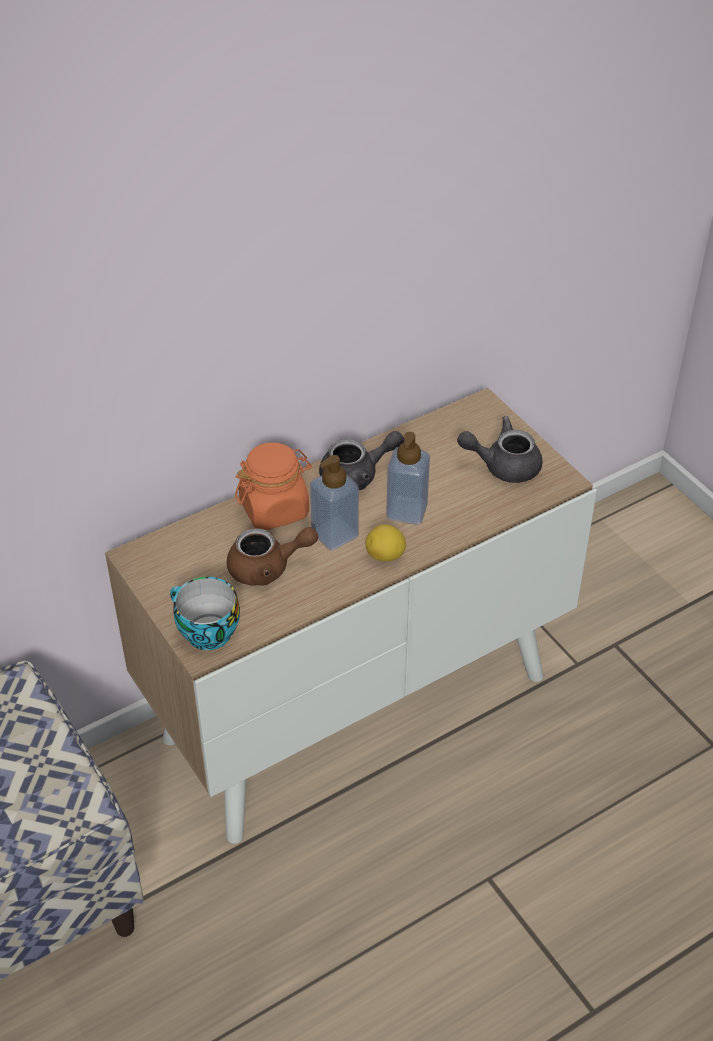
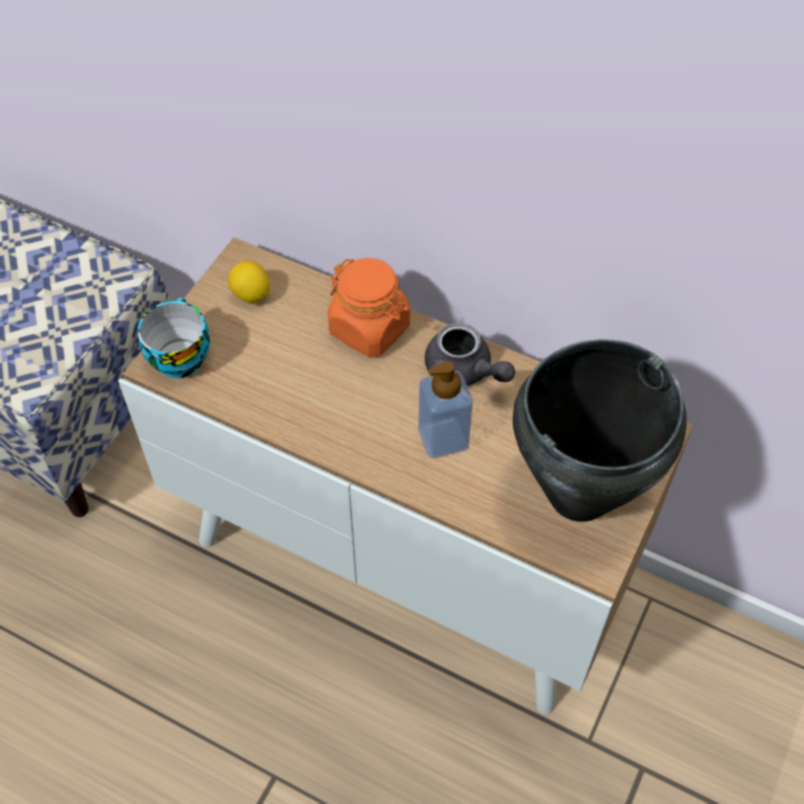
camera: 60 degrees right, 10 degrees up
brown teapot [227,527,319,586] -> none
soap dispenser [310,455,359,550] -> none
lemon [365,524,406,562] -> lemon moved to [228,261,270,303]
grey teapot [457,416,542,483] -> black cooking pot [513,339,687,522]

